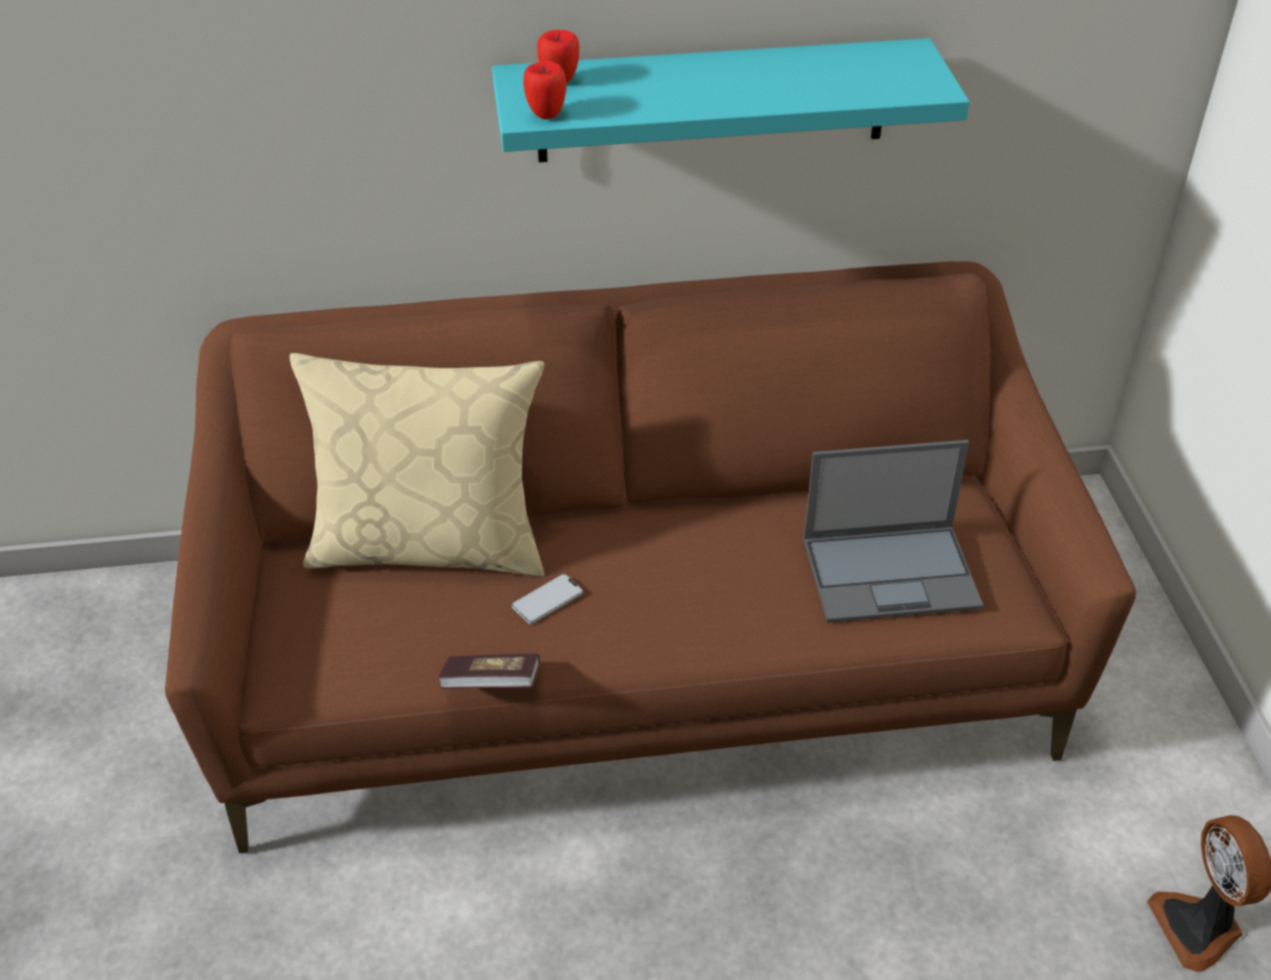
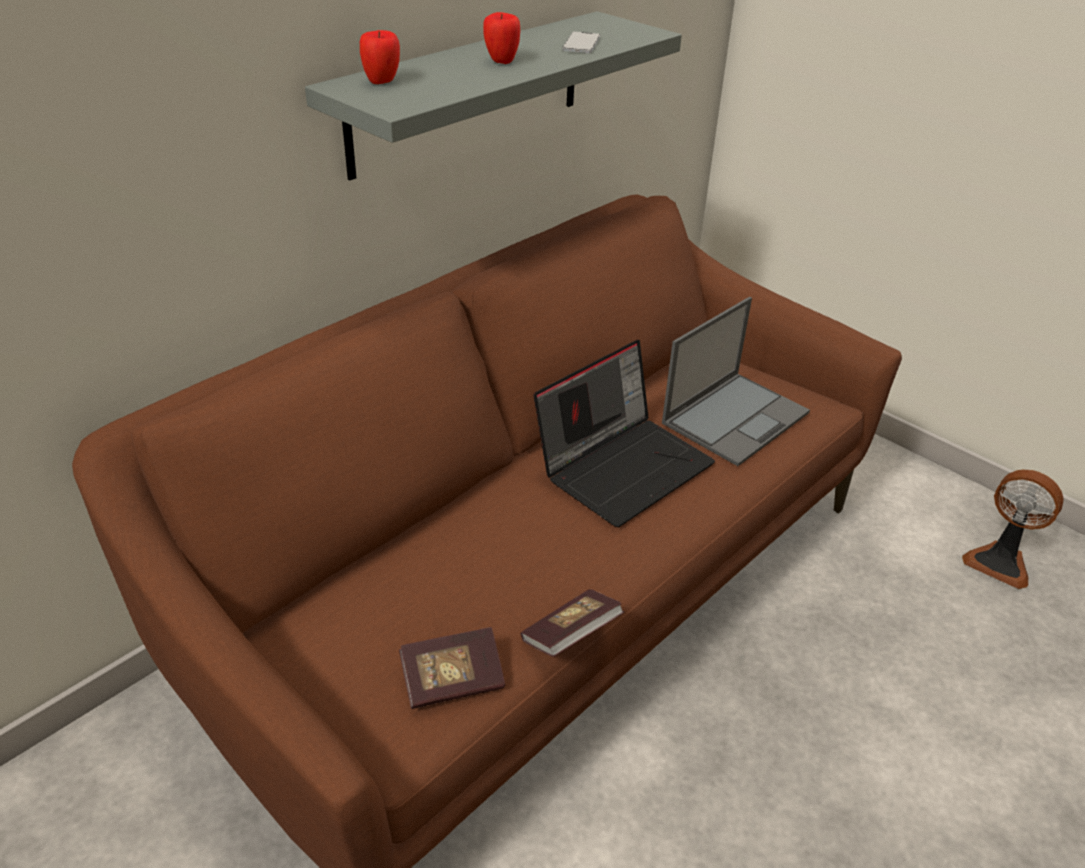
camera: 40 degrees left, 5 degrees down
beige pillow [290,353,544,577] -> none
turquoise shelf [492,38,970,162] -> grey shelf [305,11,682,180]
phone [512,574,583,624] -> phone moved to [562,32,600,53]
apple [523,61,566,119] -> apple moved to [483,12,520,64]
none -> book [399,627,505,709]
none -> laptop [533,340,715,527]

